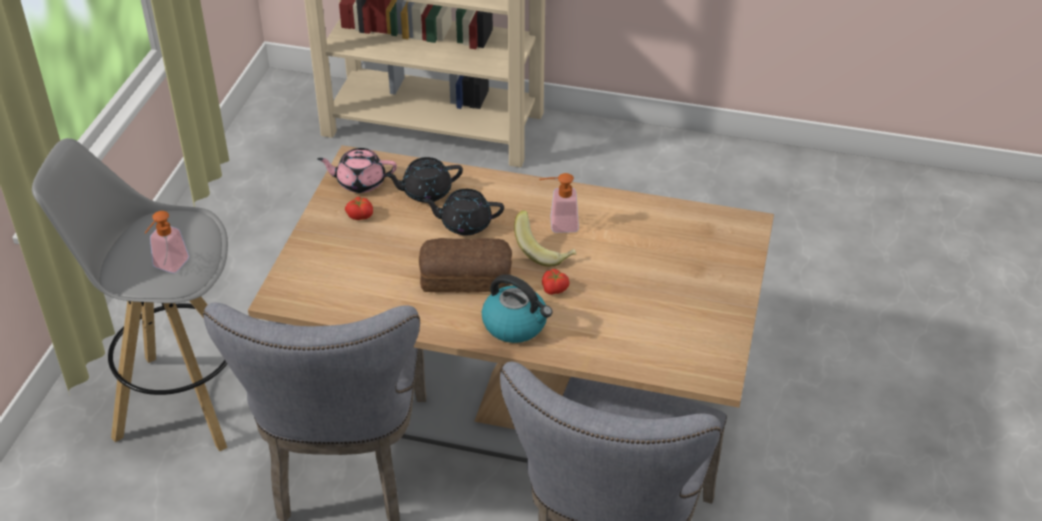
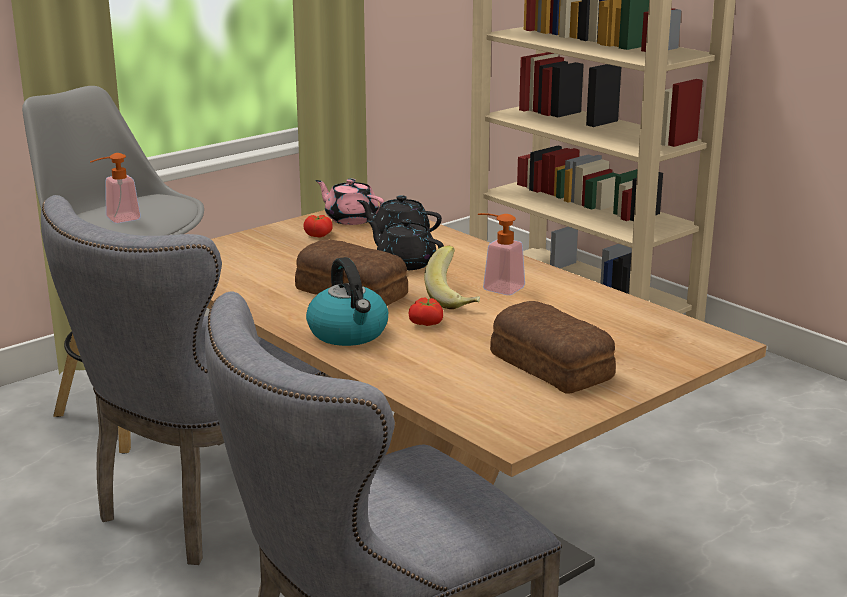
camera: 35 degrees right, 20 degrees down
none -> bread [490,301,616,394]

